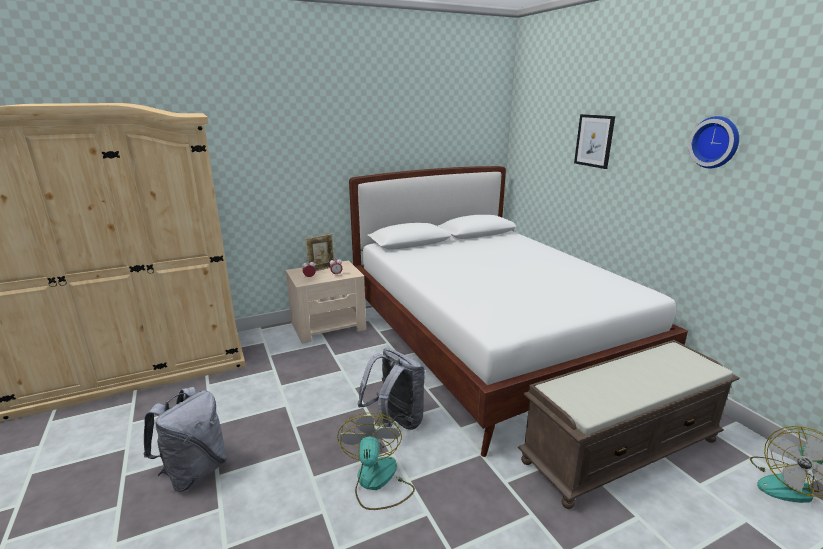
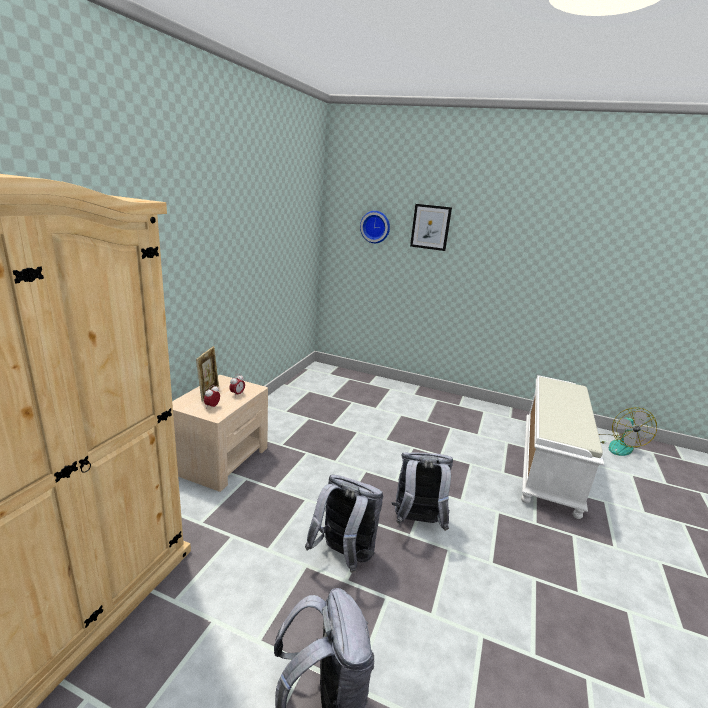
camera: 45 degrees left, 0 degrees up
fan [337,412,415,510] -> none
white bed [349,166,688,457] -> none
brown bench [518,340,740,509] -> white bench [521,375,604,519]
wall clock [688,116,739,168] -> wall clock moved to [360,211,390,243]
none -> grey backpack [305,475,384,573]

